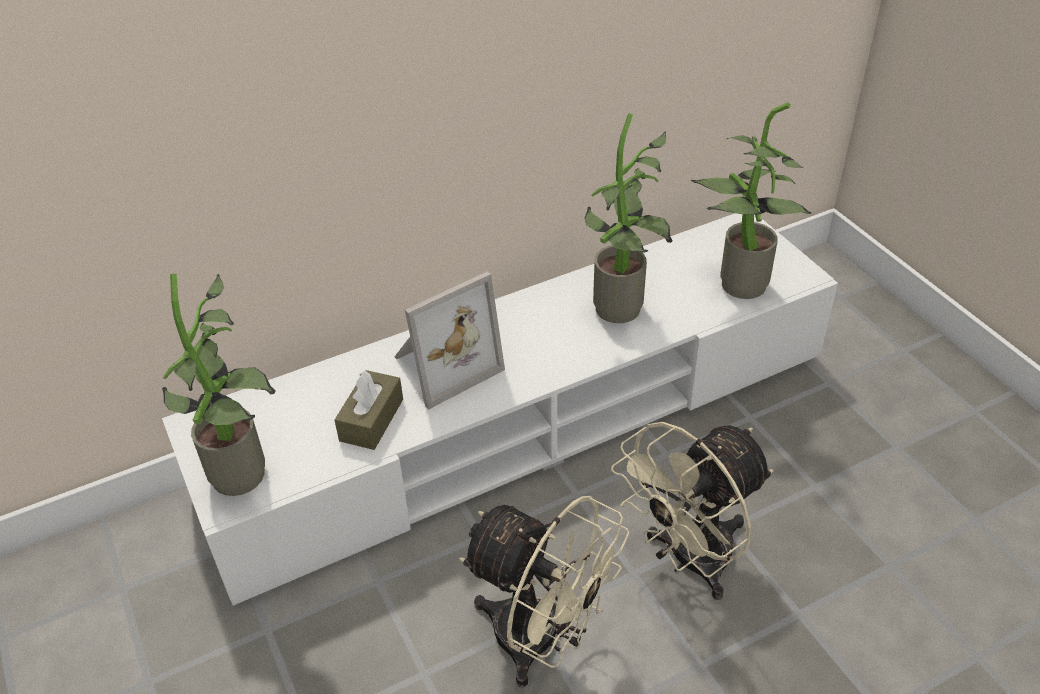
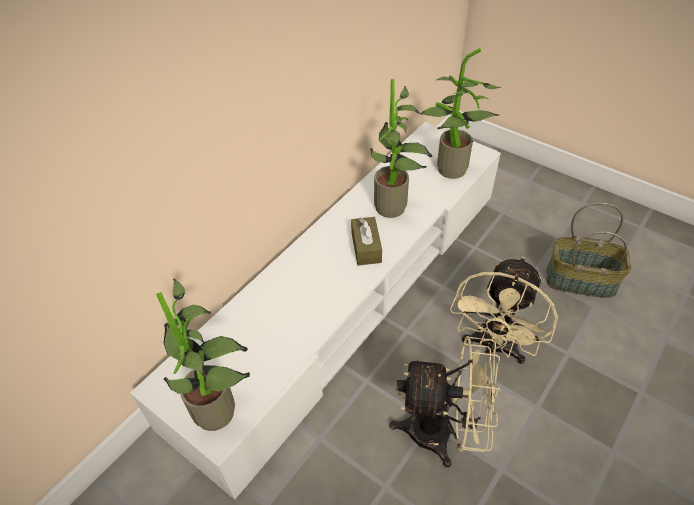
camera: 25 degrees left, 5 degrees up
brown tissue box [335,370,403,450] -> brown tissue box moved to [351,217,382,265]
picture frame [394,272,505,410] -> none
none -> basket [547,202,631,298]

